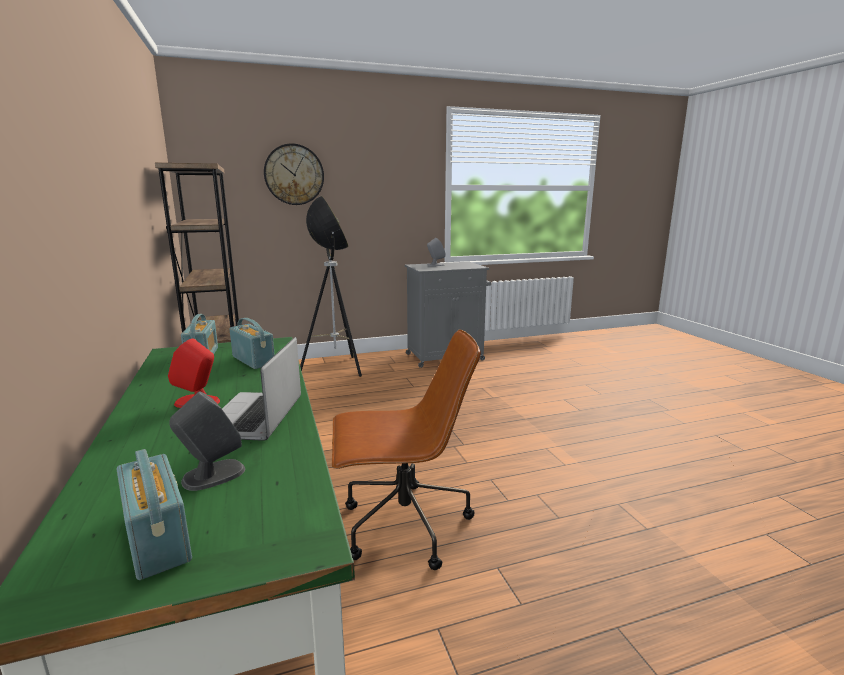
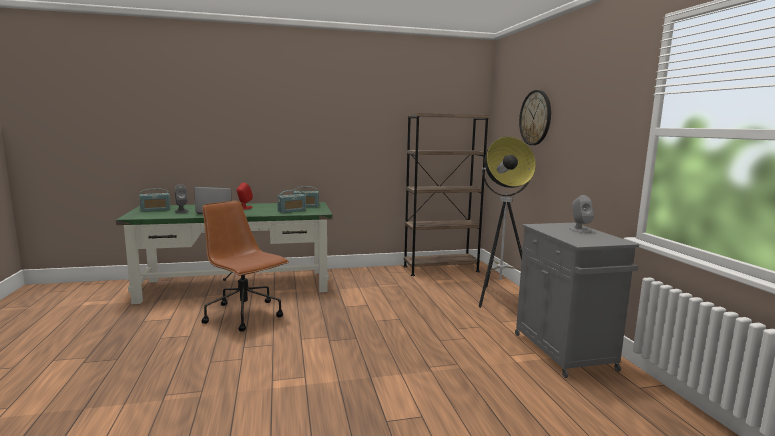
camera: 95 degrees right, 5 degrees down
brown office chair [332,329,481,570] -> brown office chair turned 135 degrees clockwise [201,201,289,331]

